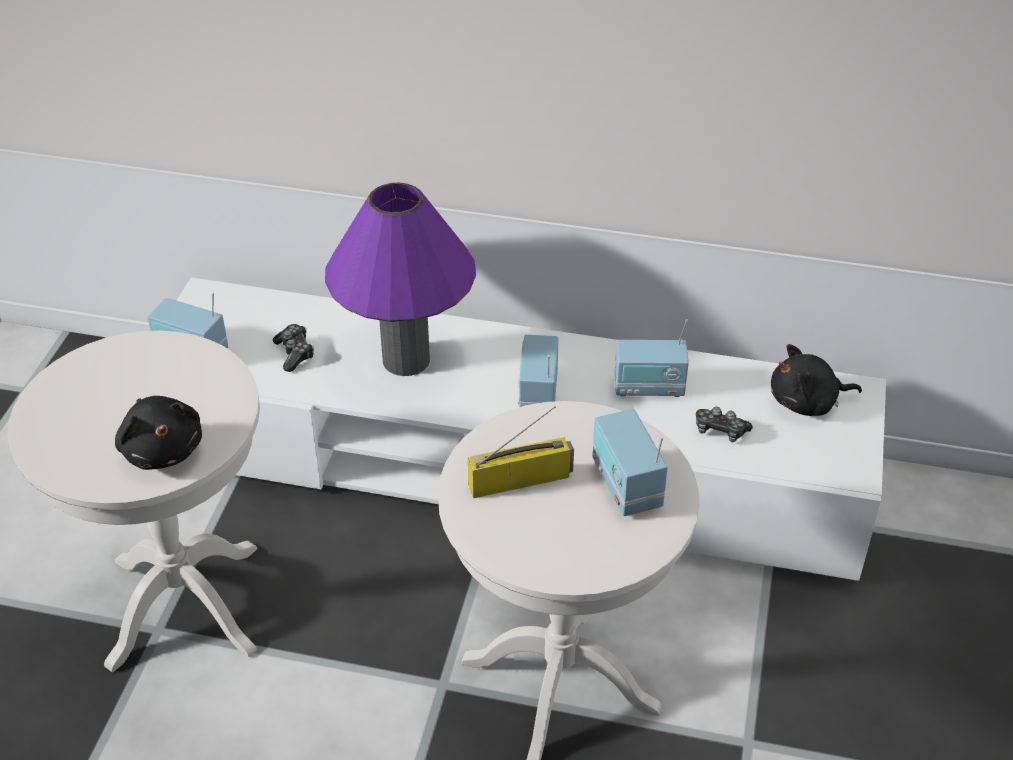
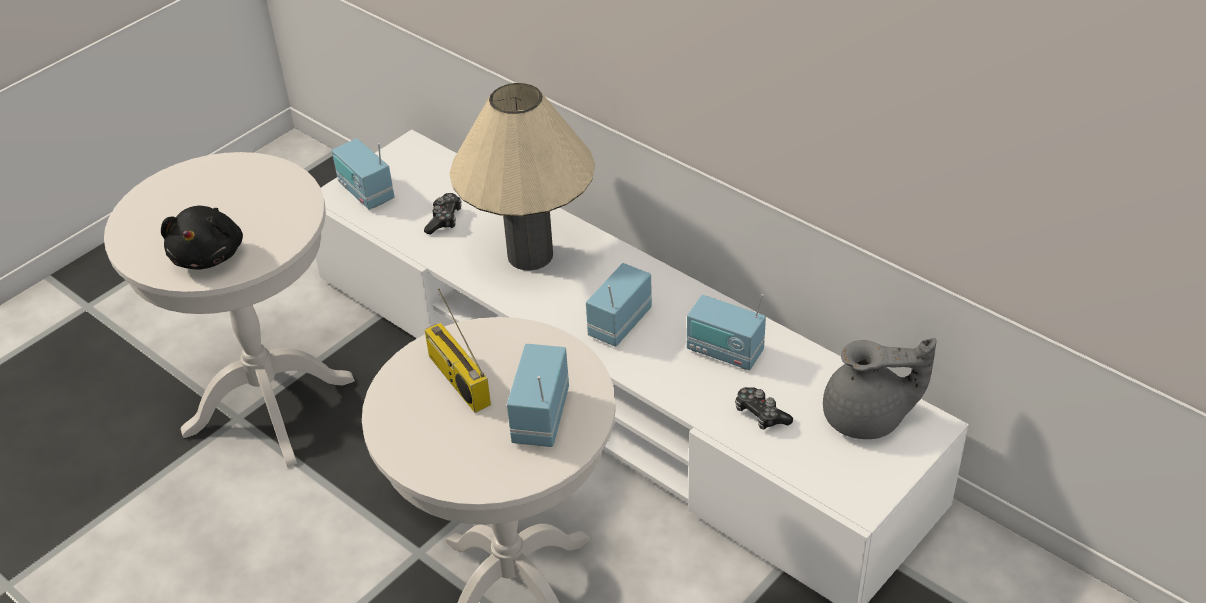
camera: 30 degrees right, 0 degrees up
purple table lamp [325,183,476,376] -> beige table lamp [449,83,595,271]
radio [468,406,574,498] -> radio turned 135 degrees counterclockwise [425,289,491,413]
black plush toy [771,344,862,416] -> grey teapot [823,338,936,439]

